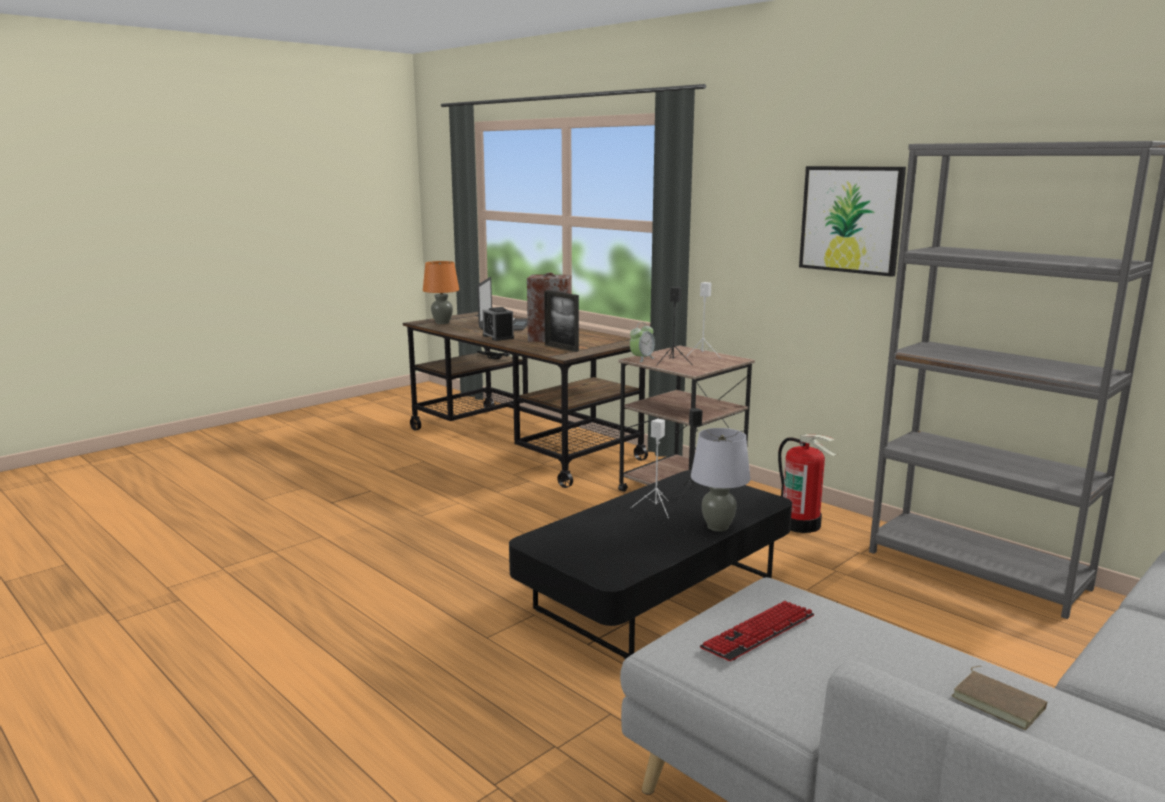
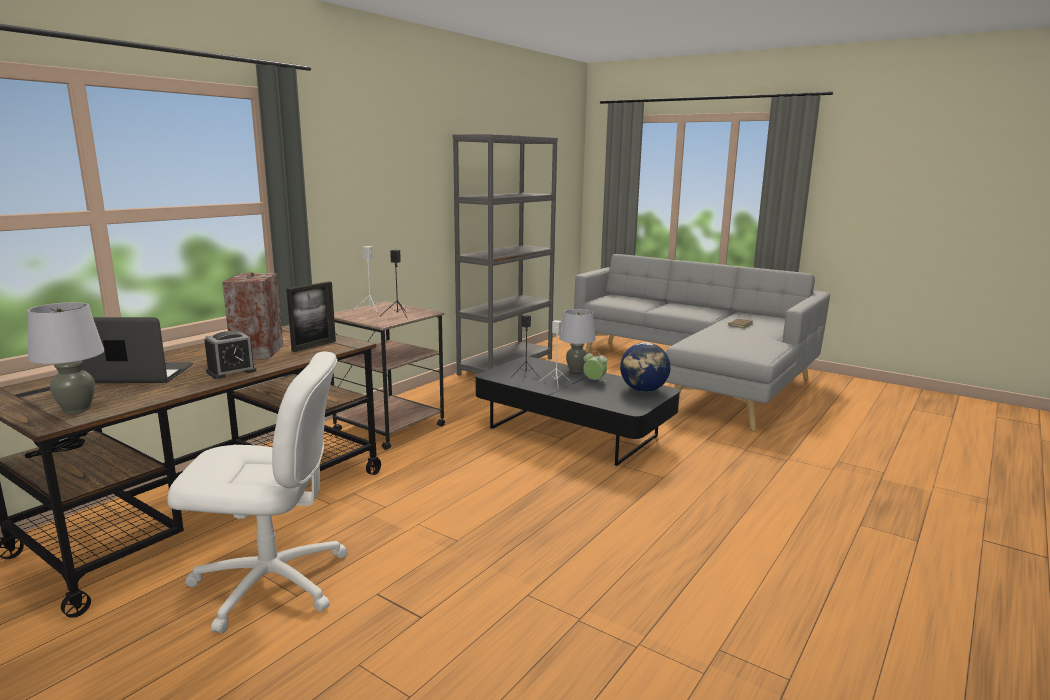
camera: 100 degrees left, 0 degrees up
orange table lamp [423,261,459,324] -> grey table lamp [27,302,104,413]
alarm clock [630,322,655,362] -> alarm clock moved to [583,351,608,381]
keyboard [700,601,814,661] -> none
fire extinguisher [778,434,837,533] -> none
picture [799,166,906,277] -> none
none -> white office chair [167,352,348,634]
none -> globe [620,342,670,392]

